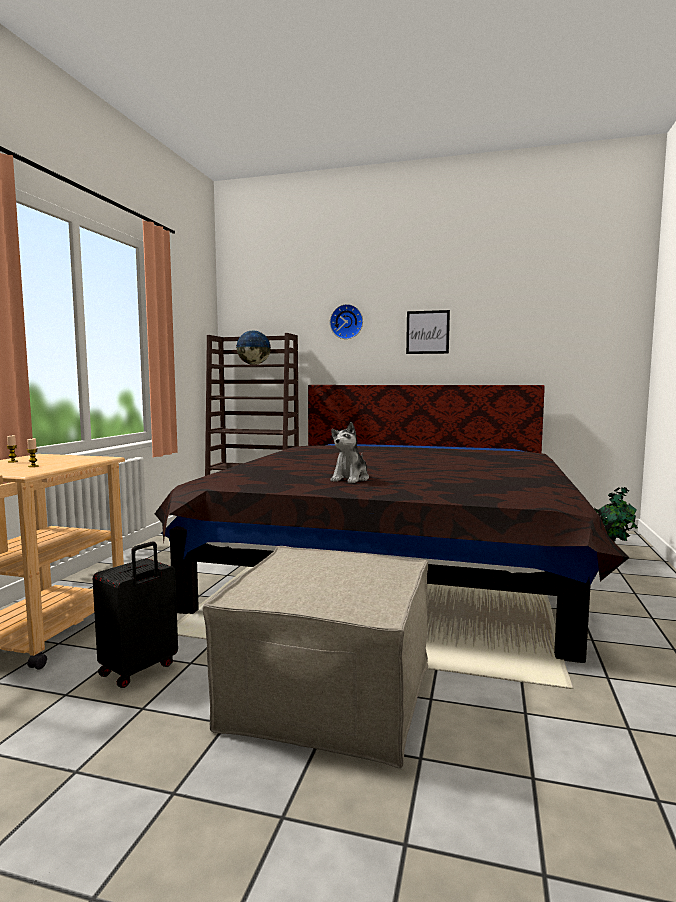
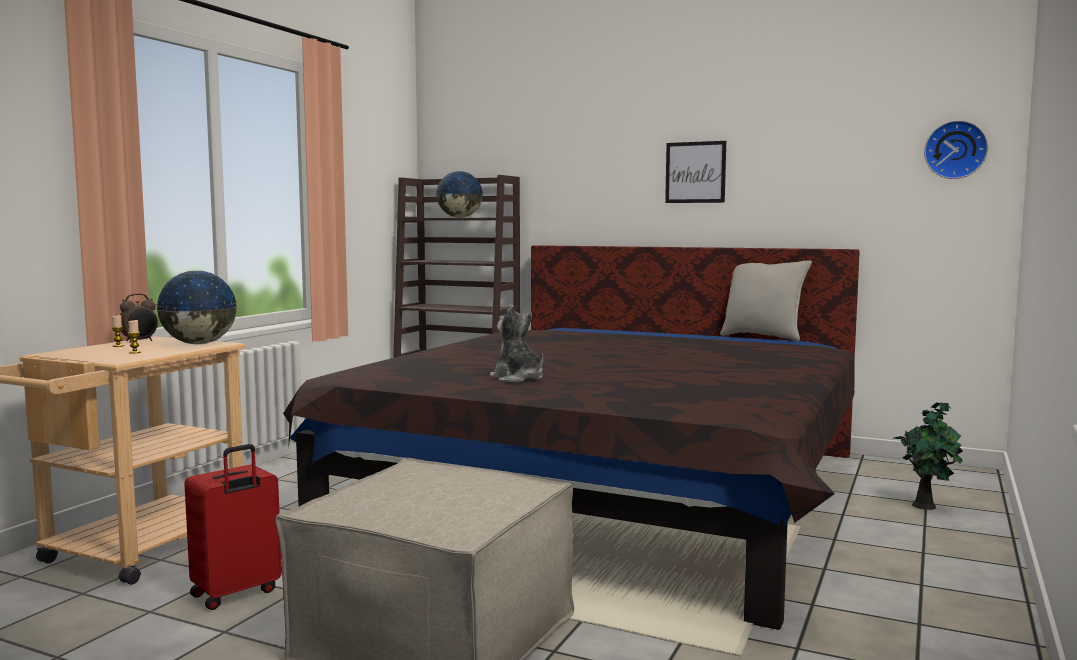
camera: 10 degrees right, 0 degrees up
black suitcase [93,542,178,688] -> red suitcase [184,444,282,610]
wall clock [330,304,363,339] -> wall clock moved to [924,120,988,179]
plush toy [330,422,369,483] -> plush toy turned 105 degrees clockwise [490,304,543,382]
none -> alarm clock [120,294,158,343]
none -> globe [156,270,238,344]
none -> grey pillow [720,261,812,341]

